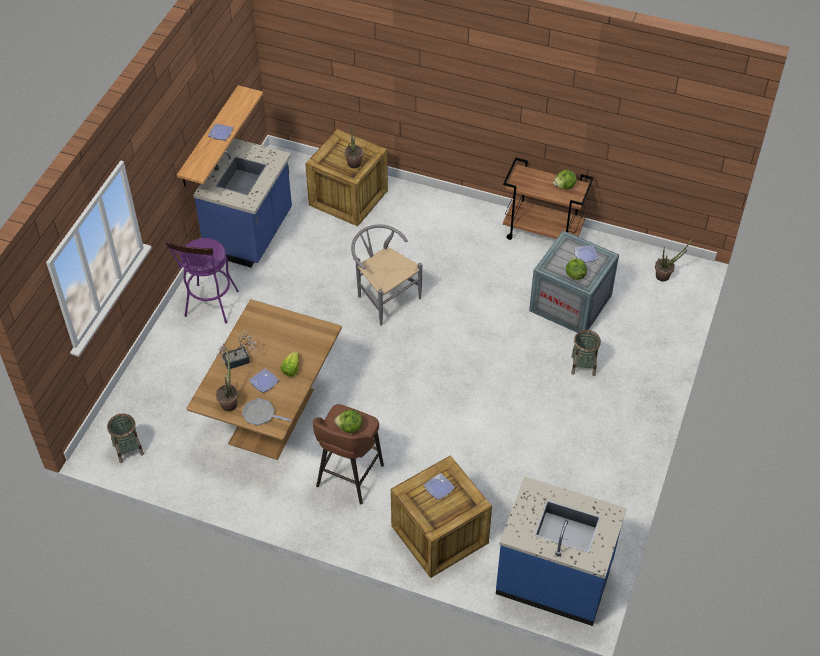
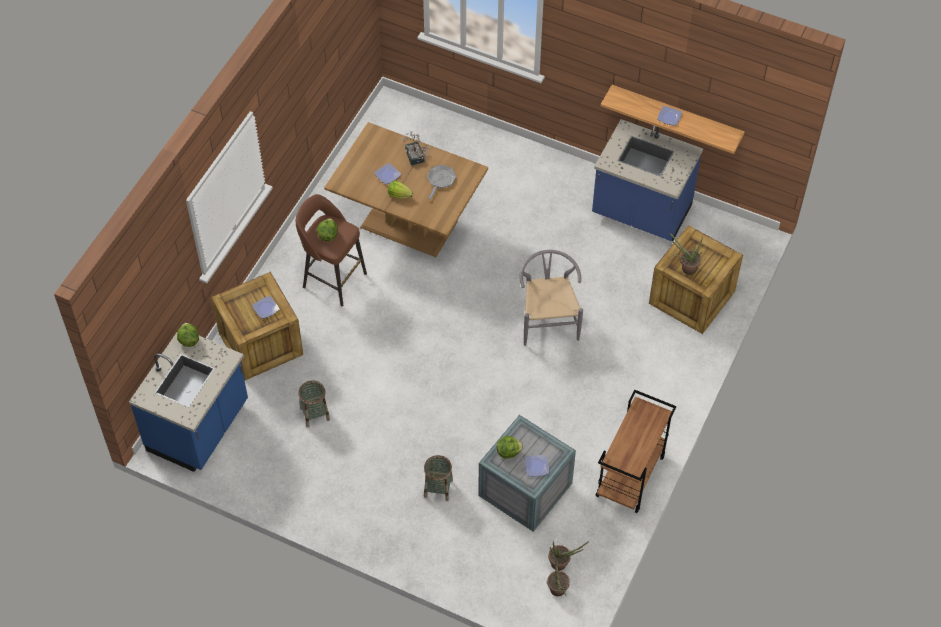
camera: 95 degrees right, 5 degrees up
basket [107,414,144,463] -> basket moved to [298,380,330,427]
purple stool [165,238,239,323] -> none
potted plant [216,347,239,411] -> potted plant moved to [548,541,589,571]
frying pan [242,398,291,425] -> frying pan moved to [427,165,456,199]
grey chair [351,224,422,326] -> grey chair turned 60 degrees counterclockwise [519,250,583,346]
lettuce [553,170,577,189] -> lettuce moved to [177,323,199,347]

